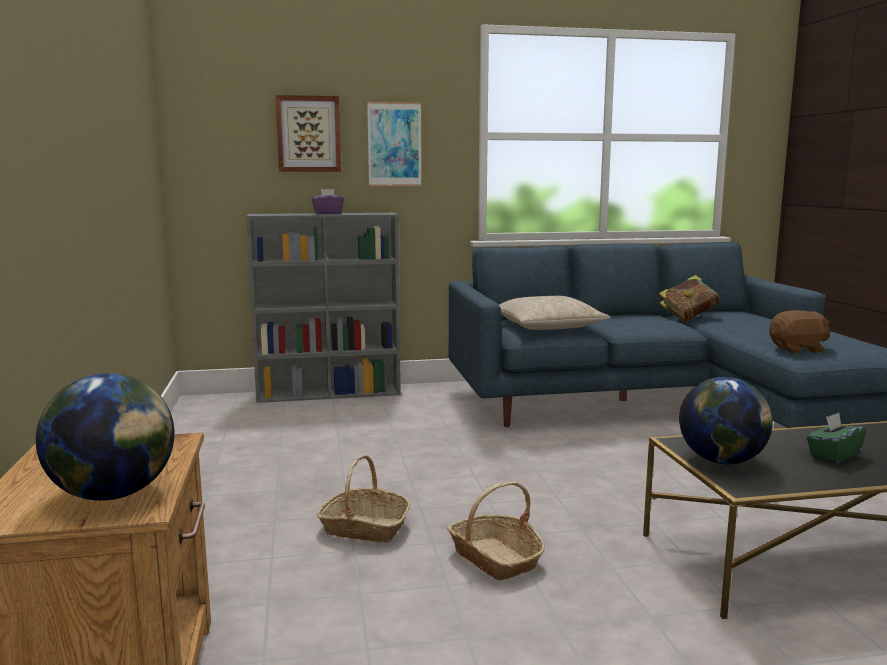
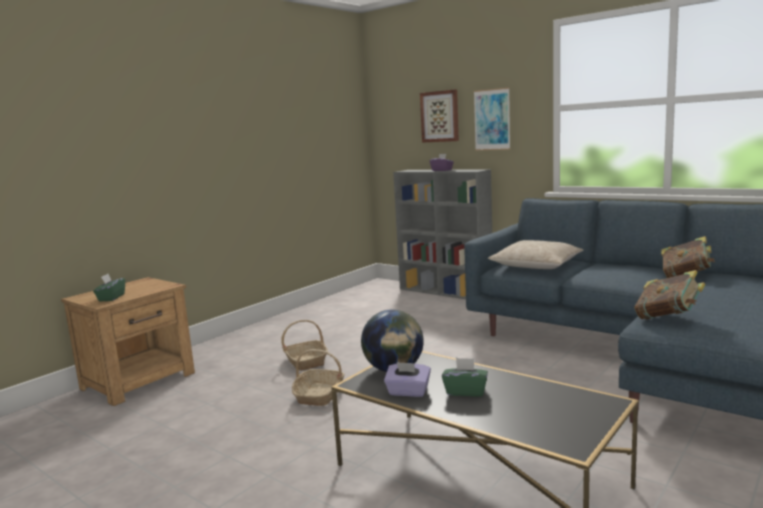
camera: 50 degrees right, 0 degrees up
globe [36,373,175,501] -> green tissue box [93,274,125,301]
brown plush toy [769,310,830,353] -> book [634,270,705,320]
none -> purple tissue box [384,362,431,397]

